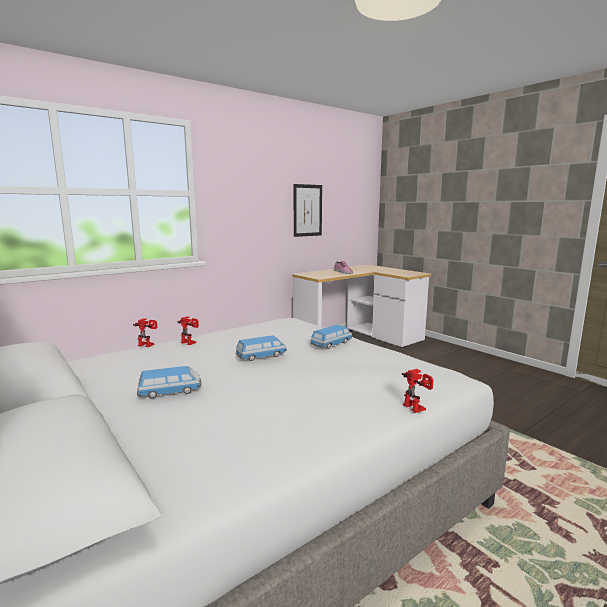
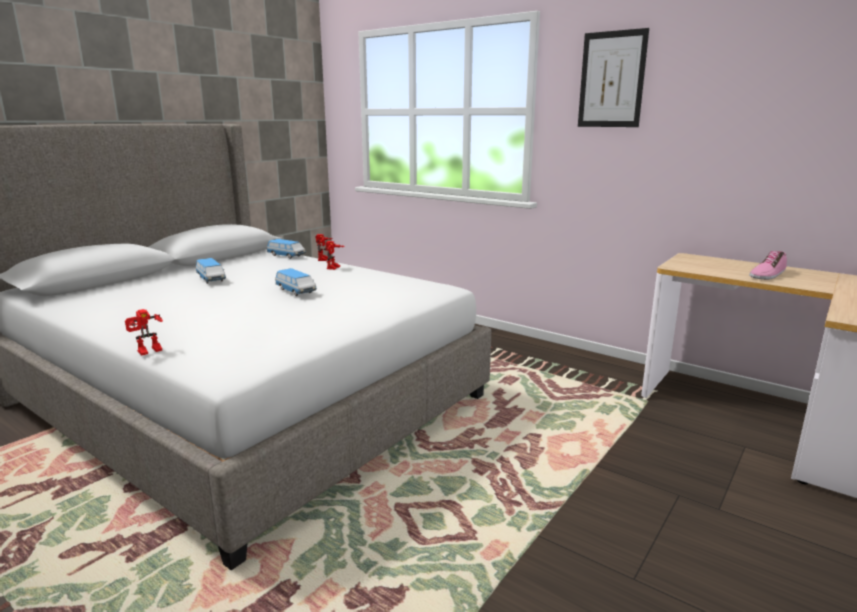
camera: 75 degrees right, 5 degrees up
picture [293,184,322,237] -> picture moved to [578,28,649,127]
toy car [310,325,353,349] -> toy car moved to [267,239,306,259]

